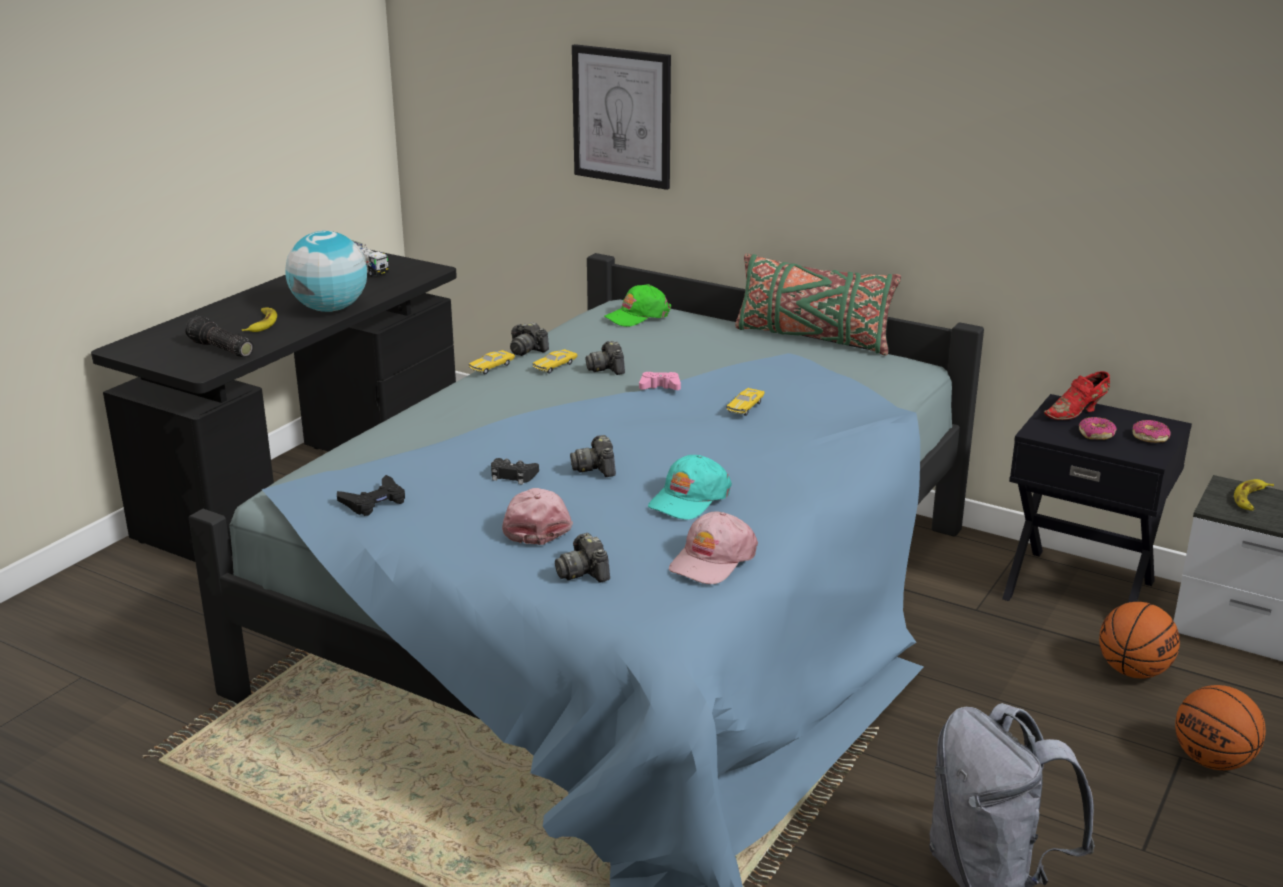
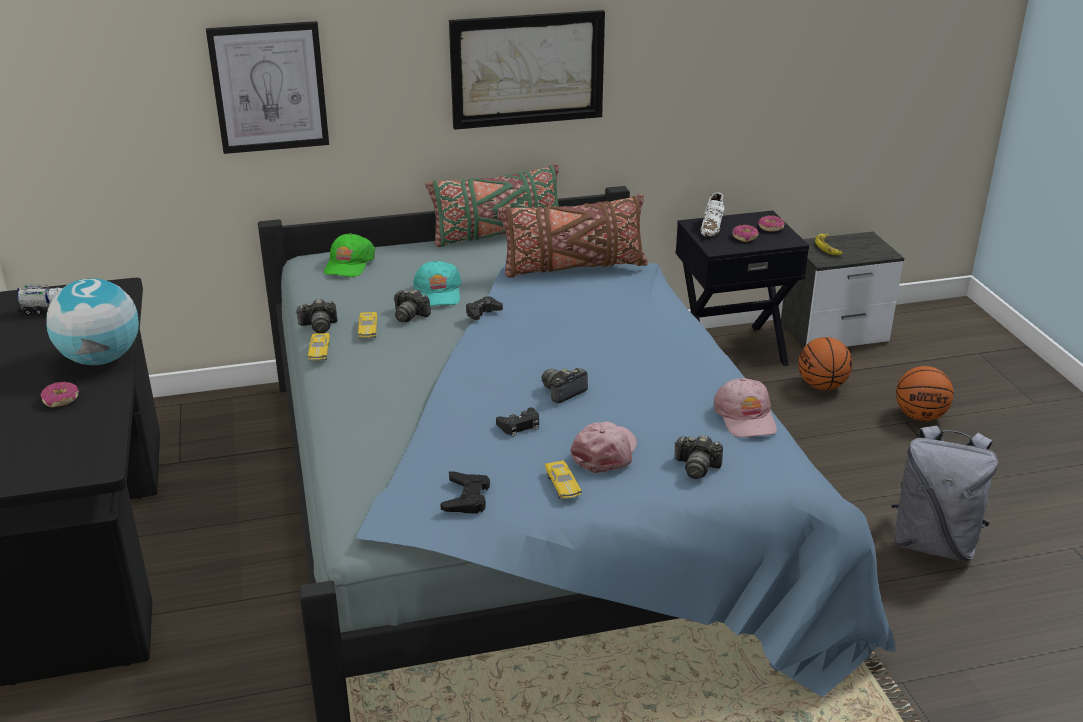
camera: 45 degrees left, 5 degrees up
flashlight [185,316,254,358] -> none
banana [242,308,277,332] -> donut [40,382,79,407]
pink cap [502,488,573,545] -> pink cap turned 75 degrees clockwise [571,422,637,473]
camera [570,435,616,477] -> camera turned 105 degrees clockwise [542,368,588,403]
pink game controller [639,372,681,390] -> black game controller [466,296,503,320]
turquoise cap [648,455,732,520] -> turquoise cap moved to [413,260,461,306]
yellow toy car [726,388,765,416] -> yellow toy car moved to [545,460,582,499]
red shoe [1044,371,1110,420] -> white shoe [700,192,724,237]
none -> picture [449,10,605,130]
none -> brown pillow [498,194,648,278]

